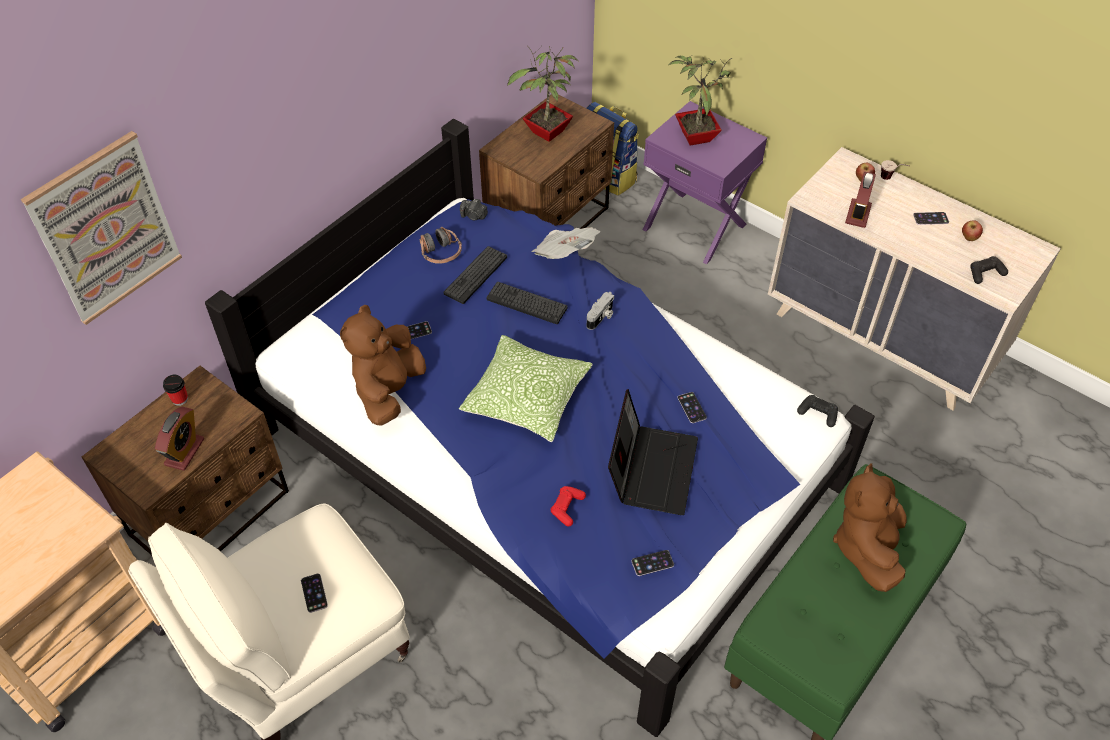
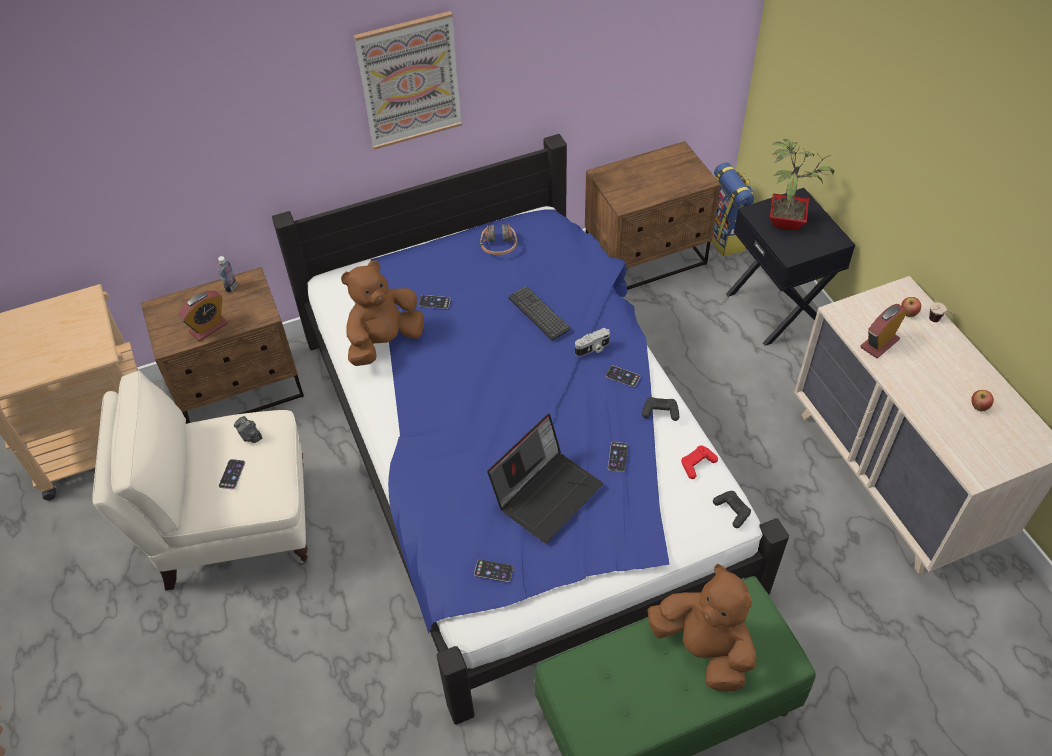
camera: 30 degrees right, 0 degrees up
picture [21,131,182,325] -> picture moved to [354,11,462,150]
cup [163,375,188,406] -> bottle [218,256,237,292]
keyboard [444,246,507,304] -> none
pillow [459,335,593,442] -> none
camera [460,199,488,221] -> camera moved to [234,416,262,443]
potted plant [507,46,579,142] -> none
newspaper [531,227,600,259] -> none
red game controller [551,486,586,527] -> red game controller moved to [681,445,718,479]
purple nightstand [643,101,767,264] -> black nightstand [726,188,855,346]
brown plush toy [833,463,907,592] -> brown plush toy turned 90 degrees clockwise [647,564,757,691]
phone [913,212,949,225] -> phone moved to [605,365,640,387]
black game controller [970,256,1008,284] -> black game controller moved to [642,397,680,421]

